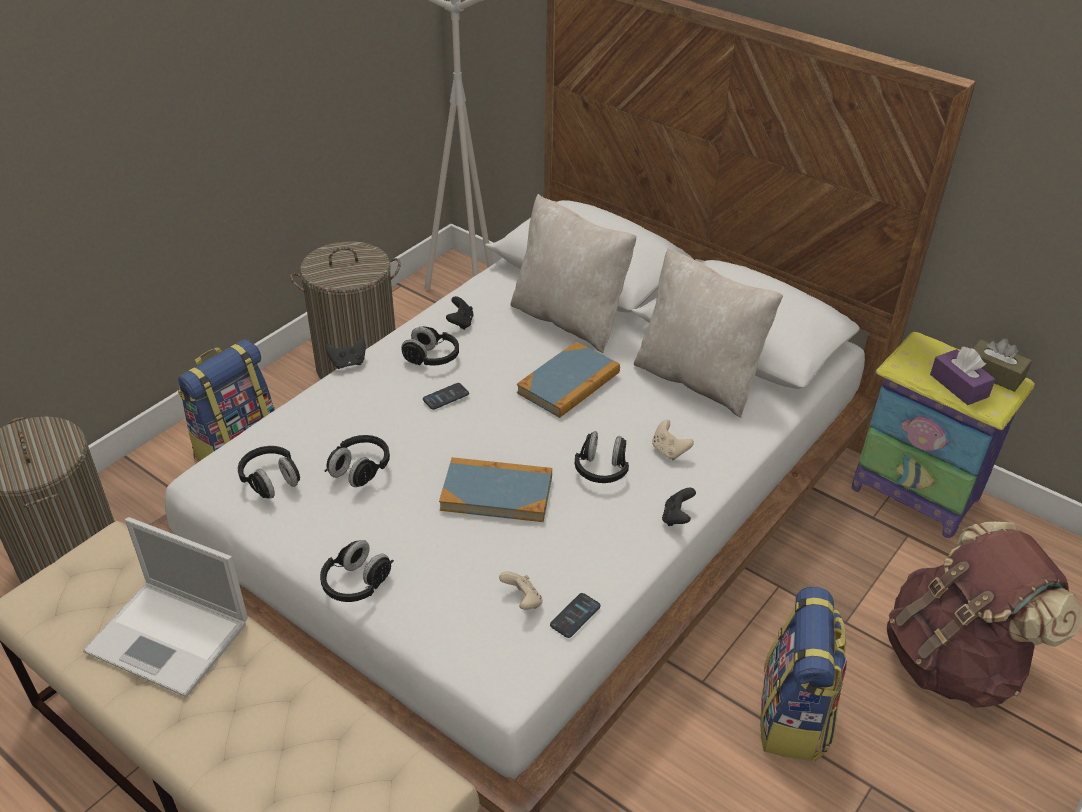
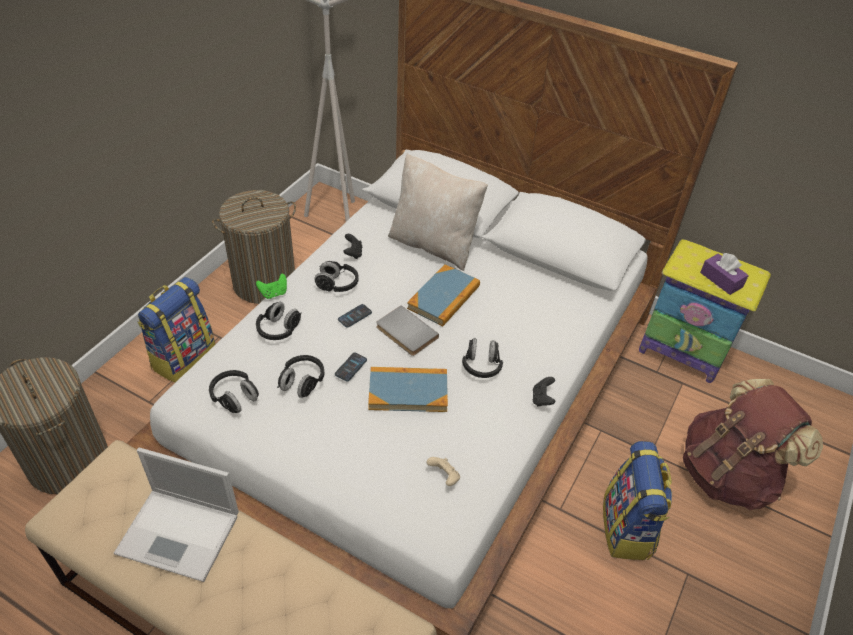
camera: 10 degrees left, 5 degrees up
black headphones [320,540,394,602] -> black headphones moved to [256,302,302,340]
black game controller [325,338,366,369] -> green game controller [256,273,287,299]
phone [550,593,600,638] -> phone moved to [335,353,367,381]
beige pillow [634,248,783,418] -> none
beige game controller [652,420,694,461] -> none
brown tissue box [973,339,1032,392] -> none
none -> grey book [376,305,439,356]

